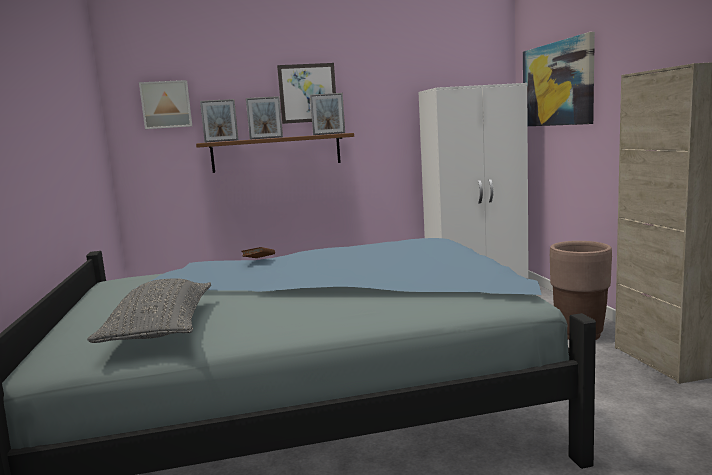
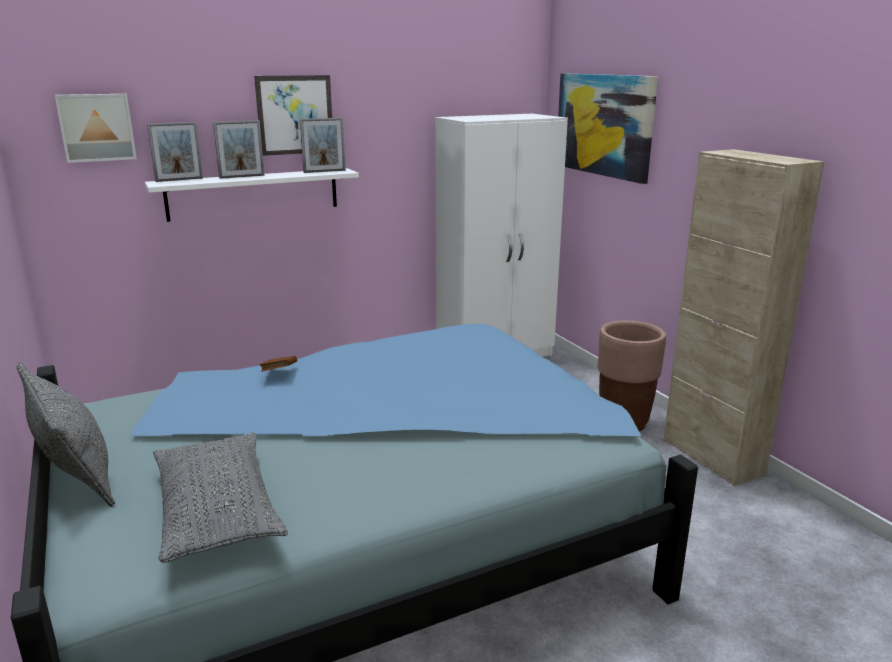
camera: 15 degrees left, 10 degrees up
brown shelf [196,133,354,173] -> white shelf [145,168,359,222]
none -> grey pillow [17,363,115,507]

